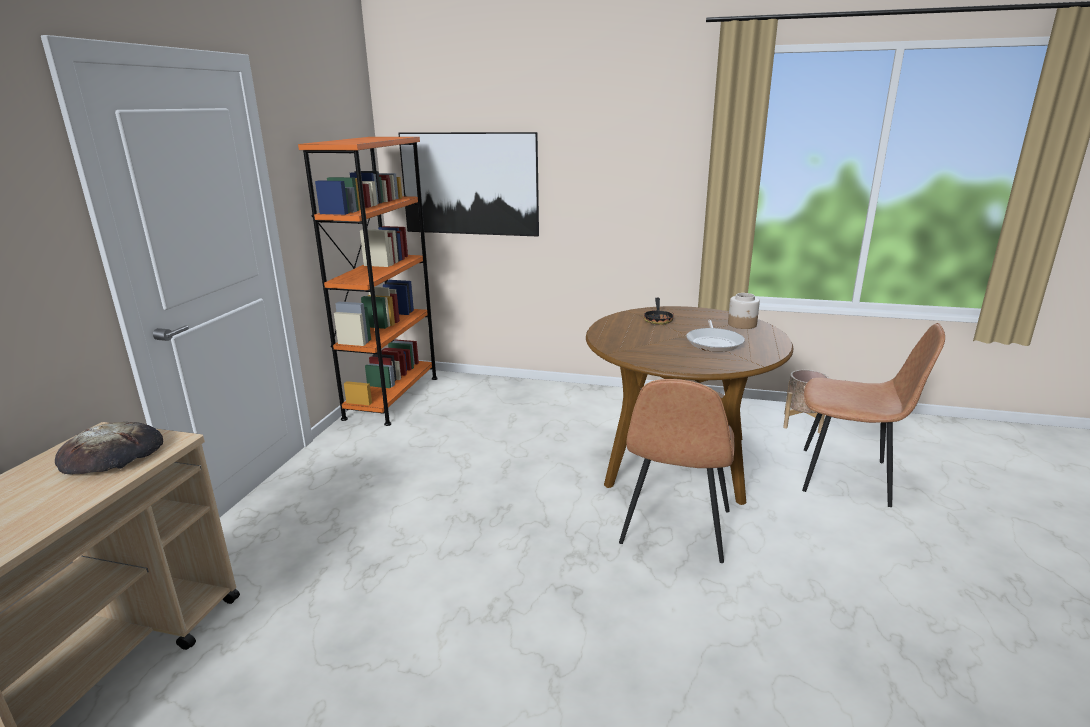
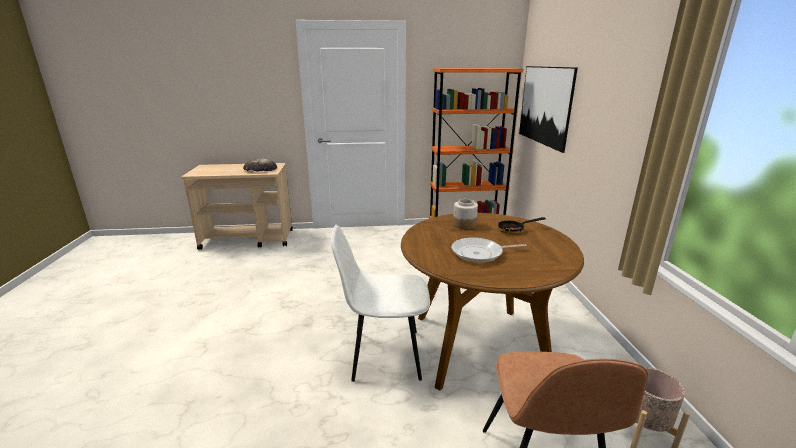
camera: 70 degrees right, 0 degrees up
brown chair [619,379,735,563] -> white chair [331,225,430,382]
jar [728,293,760,329] -> jar moved to [453,199,478,229]

